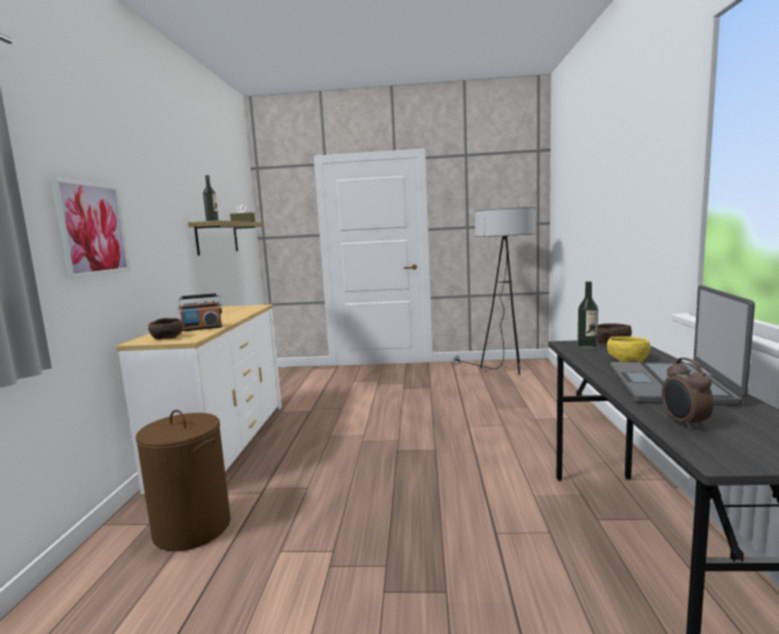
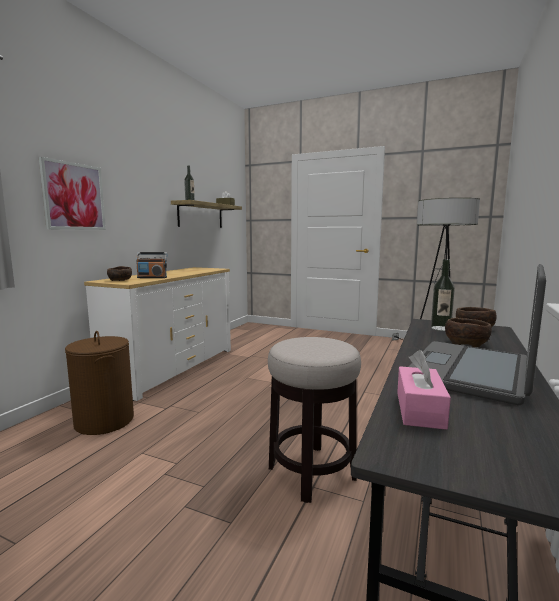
camera: 20 degrees right, 0 degrees up
yellow bowl [607,336,650,362] -> brown bowl [445,318,492,347]
alarm clock [662,358,714,430] -> pink tissue box [397,350,451,430]
none -> stool [268,337,361,503]

